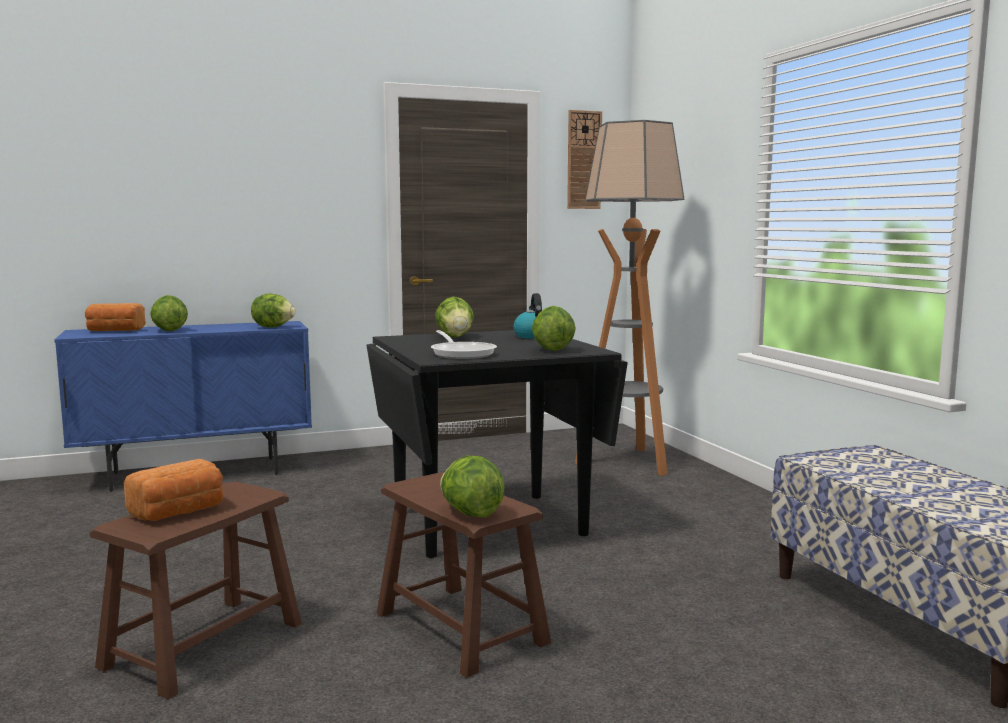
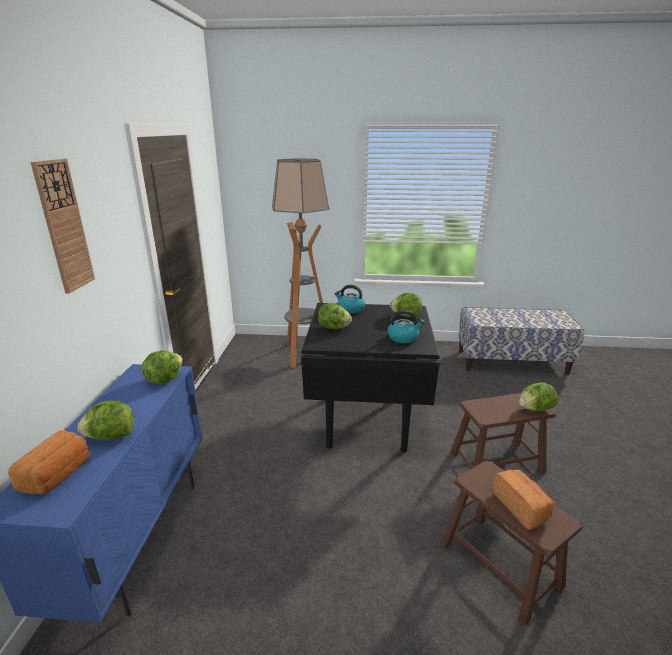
camera: 65 degrees left, 15 degrees up
frying pan [431,330,497,359] -> kettle [388,310,425,343]
wall clock [567,110,602,209] -> wall clock moved to [30,159,95,294]

